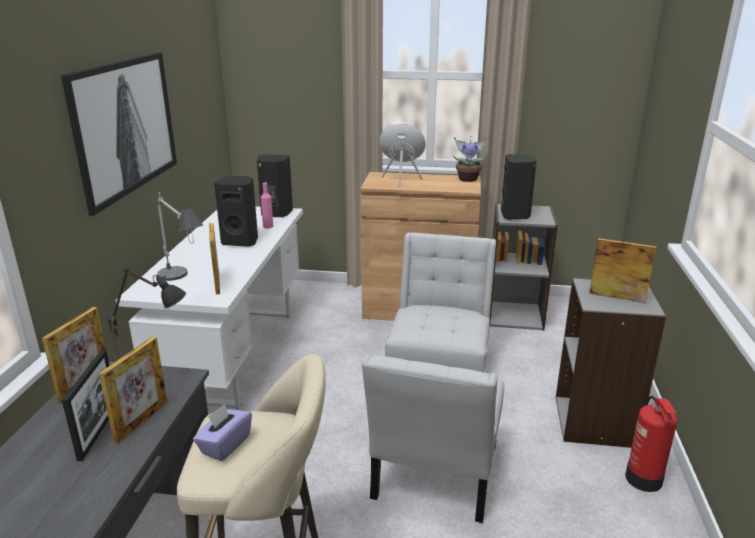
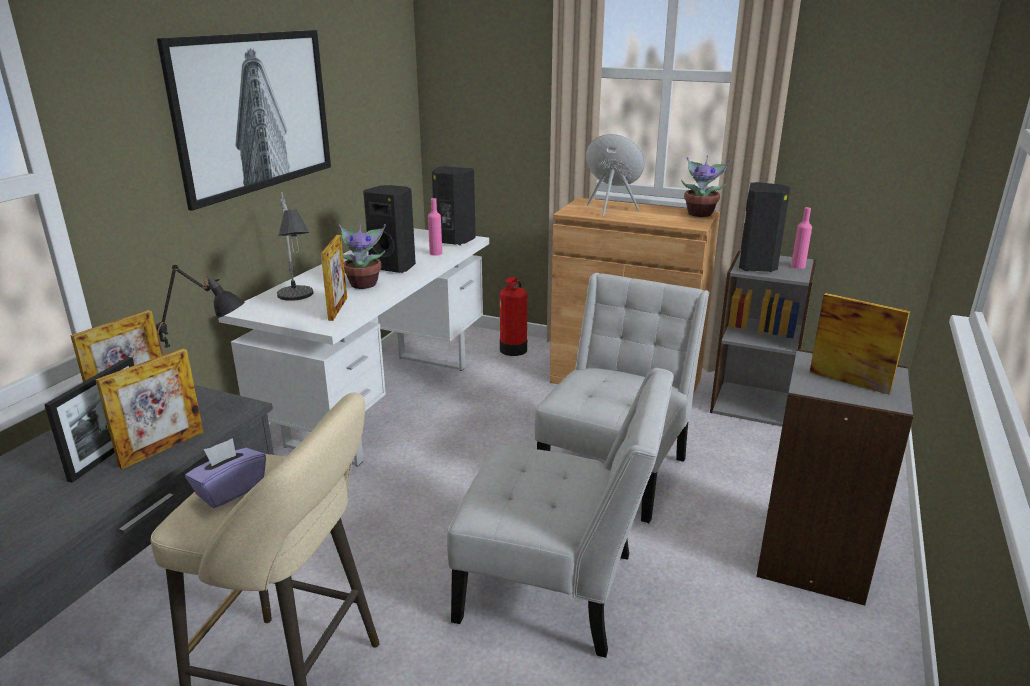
camera: 15 degrees right, 0 degrees up
white chair [361,354,504,523] -> white chair turned 105 degrees counterclockwise [447,368,674,658]
fire extinguisher [625,396,677,492] -> fire extinguisher moved to [500,277,527,356]
none -> potted plant [339,222,386,289]
none -> pink bottle [791,207,812,269]

